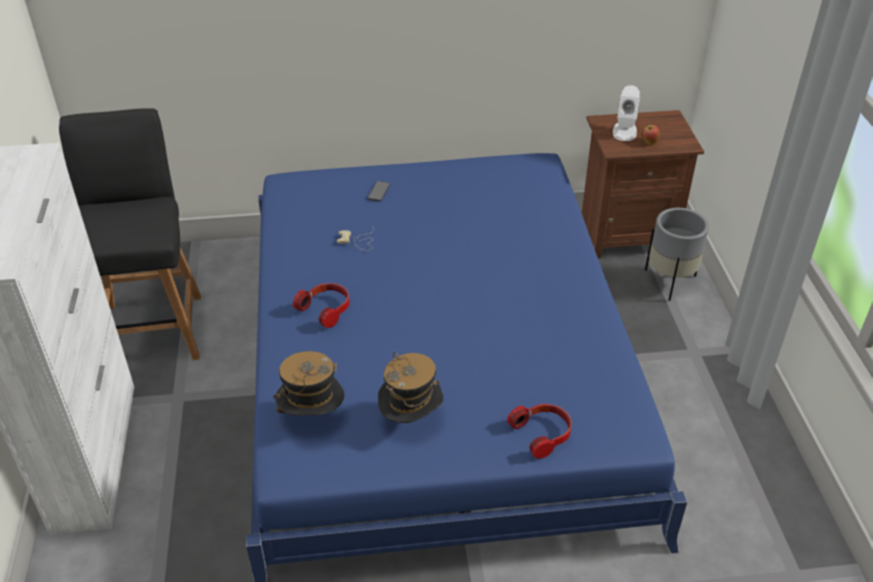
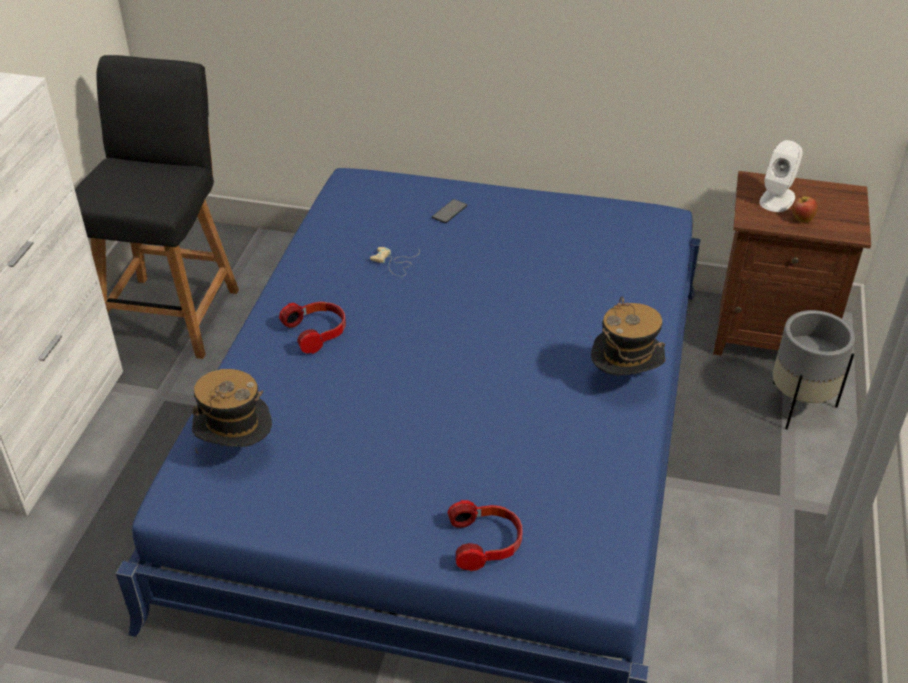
camera: 20 degrees right, 0 degrees up
hat [378,351,443,423] -> hat moved to [591,296,665,376]

